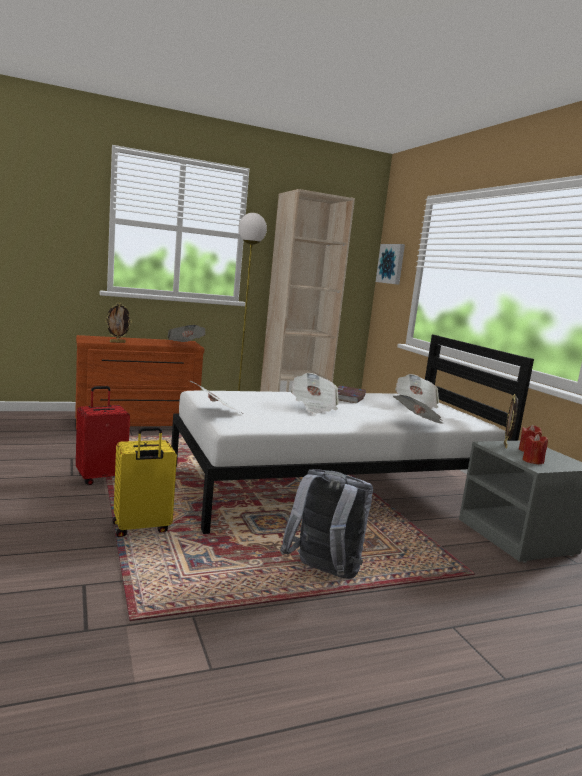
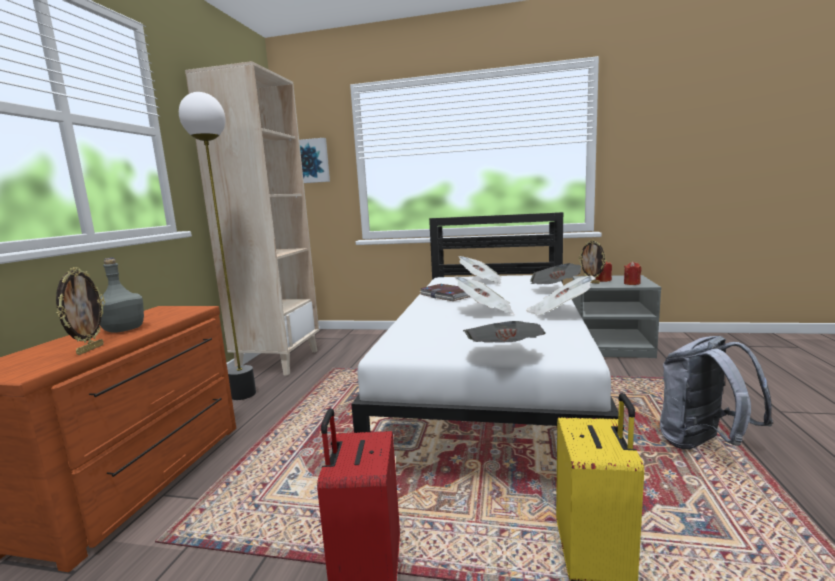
camera: 55 degrees left, 0 degrees up
newspaper [167,325,206,342] -> newspaper moved to [526,276,595,315]
none -> grey bottle [100,258,144,333]

